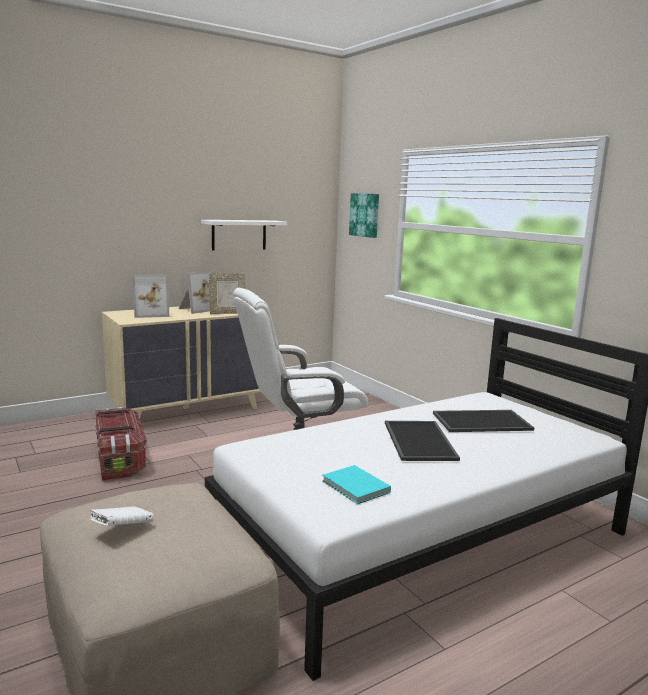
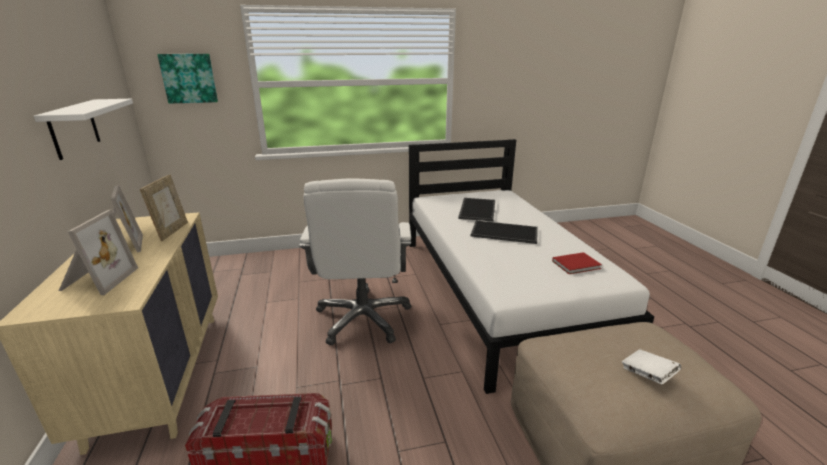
camera: 70 degrees left, 10 degrees up
turquoise book [322,465,391,504] -> red book [552,252,602,274]

